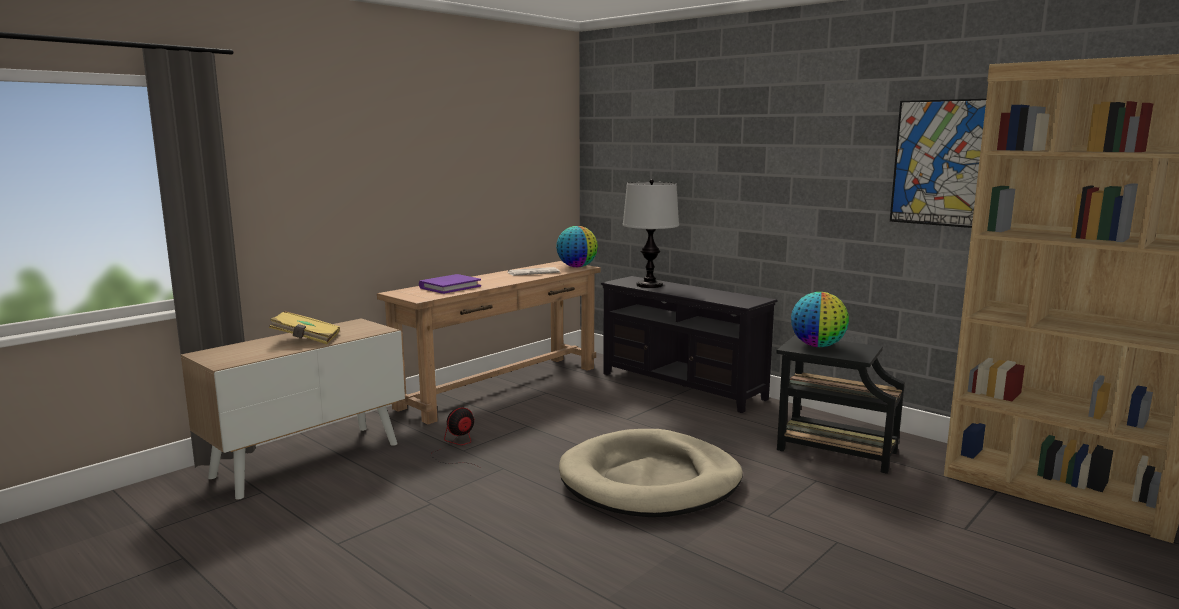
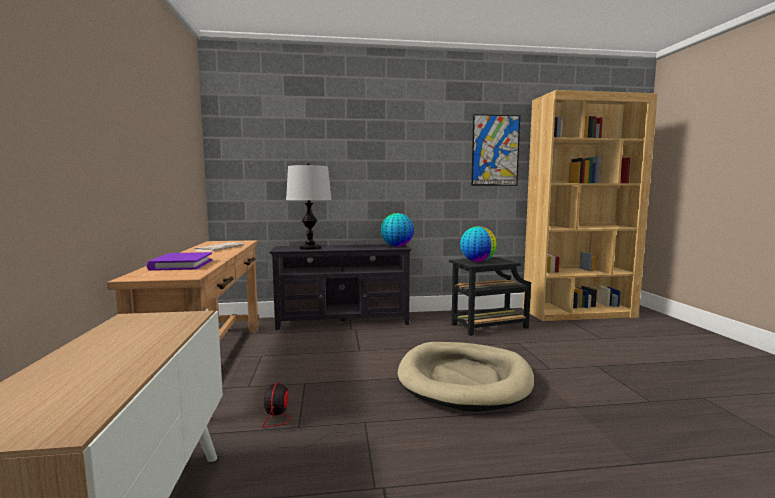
camera: 50 degrees left, 5 degrees down
yellow book [269,311,340,344] -> none
globe [556,226,598,267] -> globe moved to [381,213,414,247]

